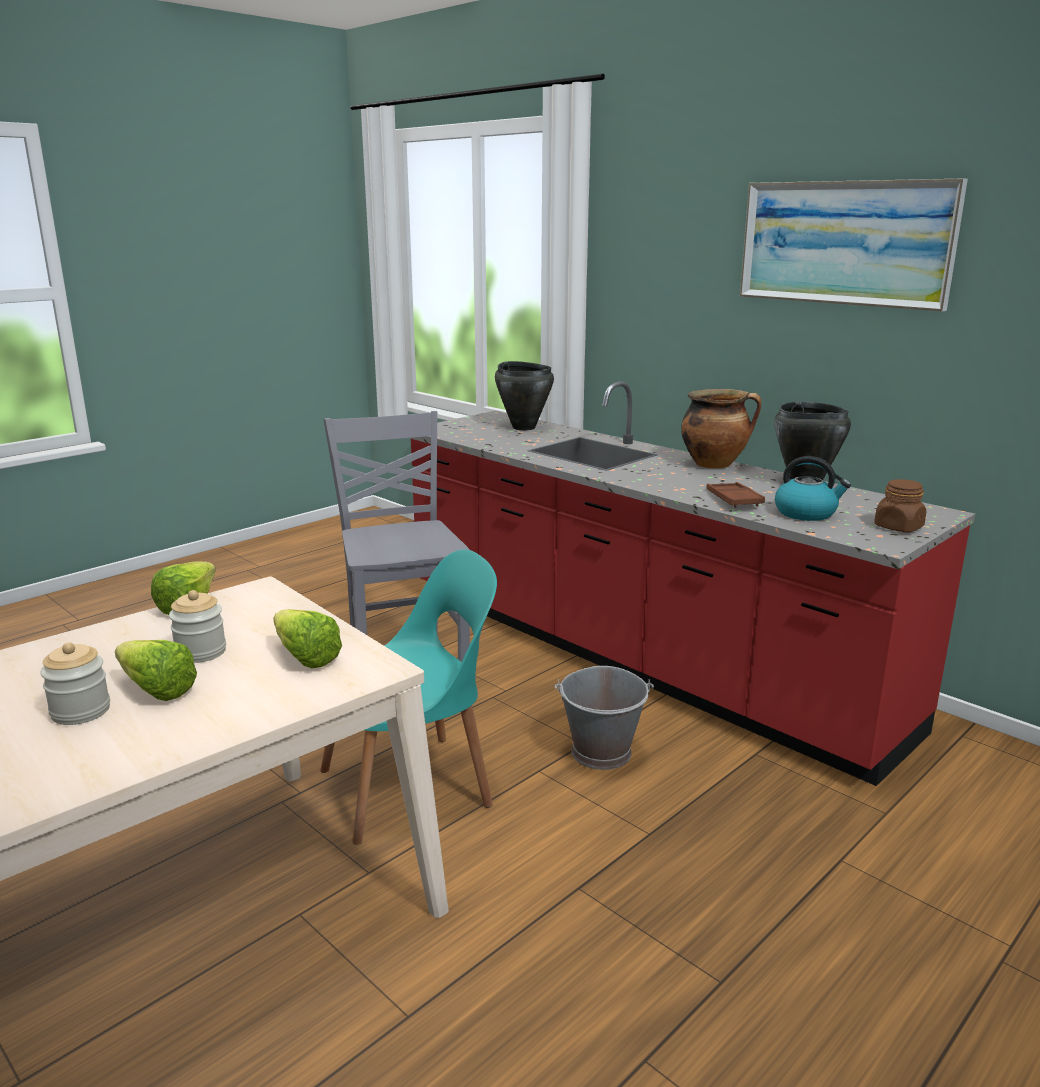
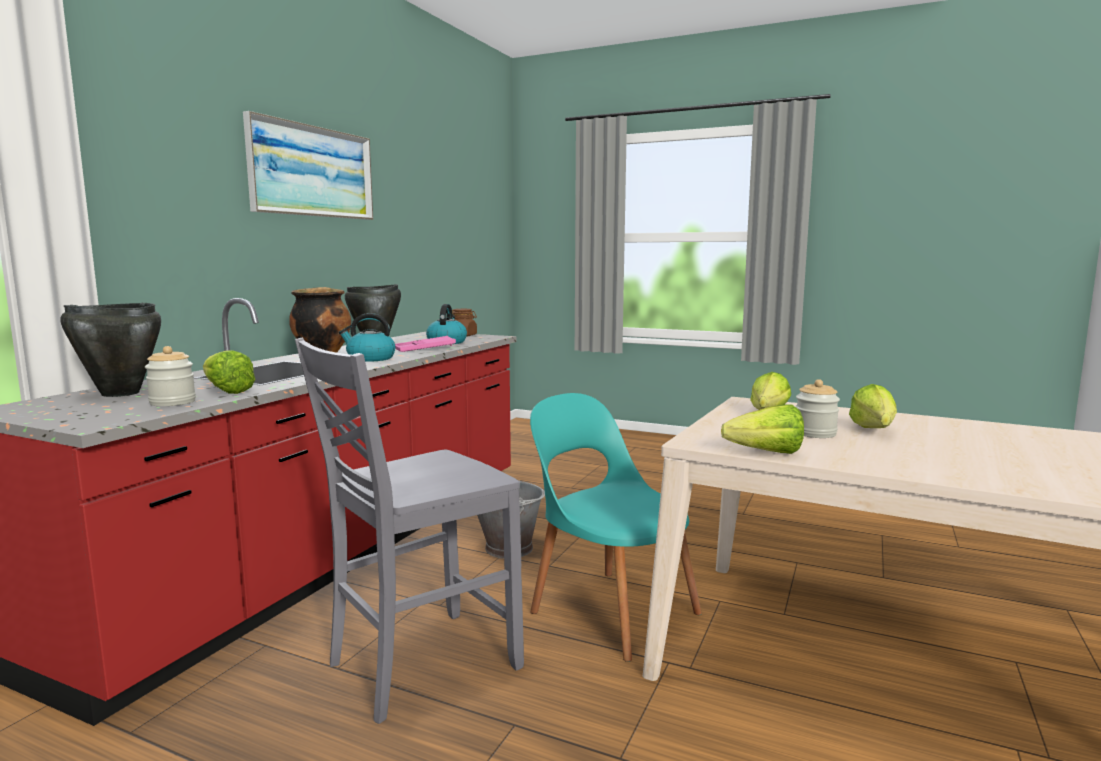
camera: 110 degrees left, 10 degrees down
jar [40,642,110,725] -> jar moved to [145,346,196,406]
brown tray [707,482,765,508] -> pink tray [395,336,456,352]
none -> lettuce [203,350,255,394]
none -> kettle [339,313,396,362]

